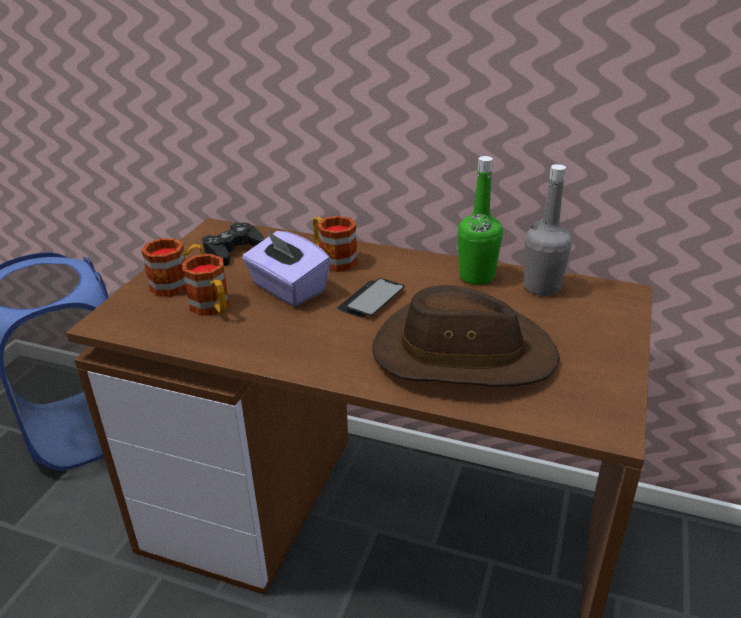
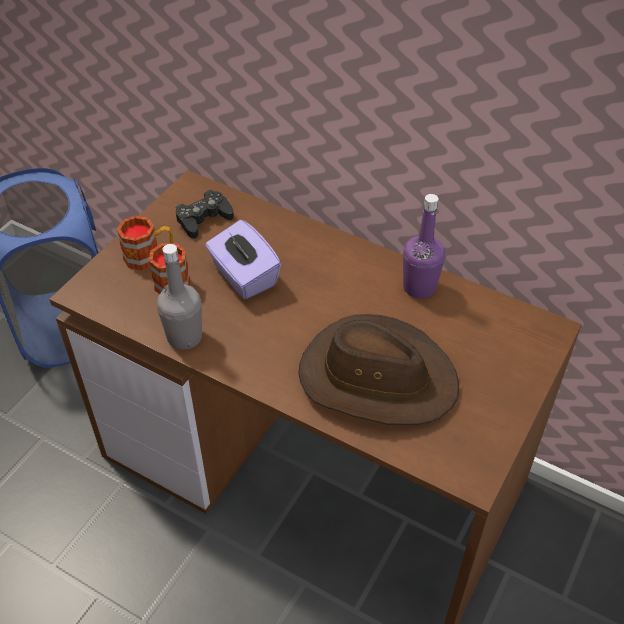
camera: 10 degrees right, 15 degrees up
mug [313,216,358,272] -> none
phone [337,278,405,317] -> none
green bottle [458,156,503,285] -> purple bottle [403,194,445,299]
grey bottle [524,164,572,296] -> grey bottle moved to [157,244,202,350]

